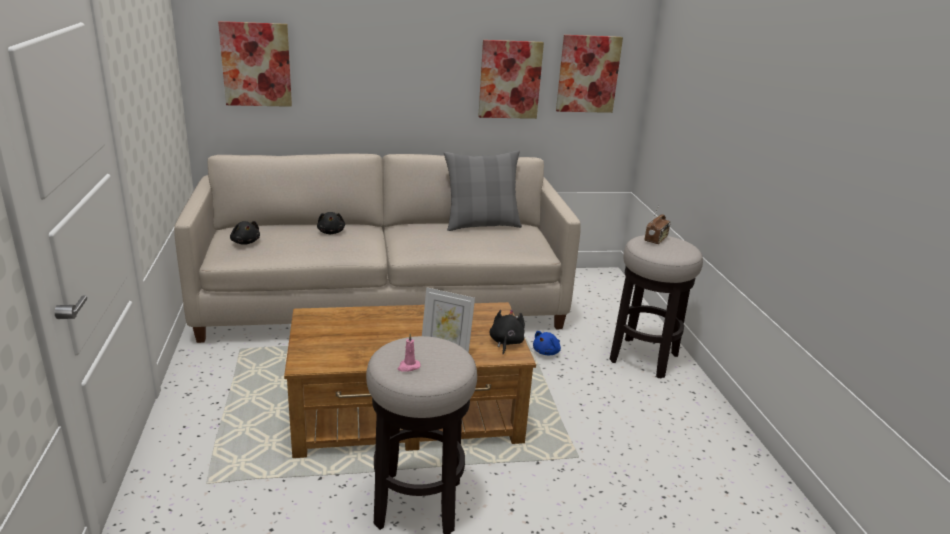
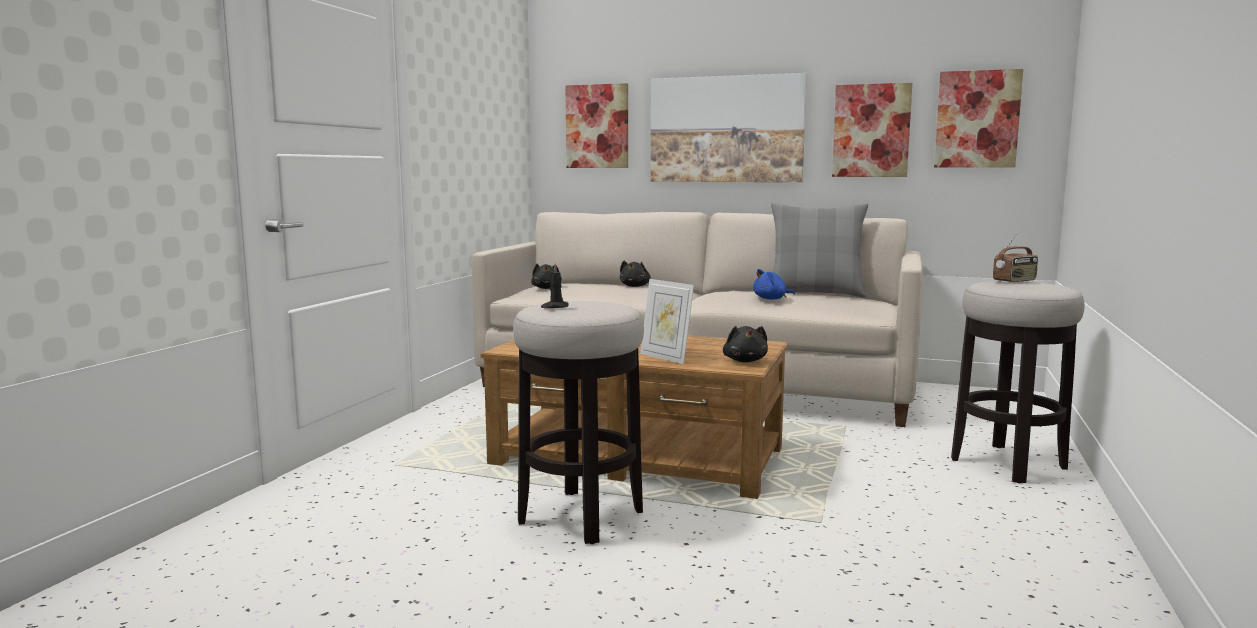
camera: 30 degrees right, 15 degrees down
pink candle [397,334,421,372] -> black candle [541,263,569,308]
black plush toy [490,310,525,354] -> black plush toy turned 135 degrees clockwise [723,326,768,362]
blue plush toy [533,331,561,355] -> blue plush toy moved to [753,269,795,299]
none -> picture [651,73,807,182]

